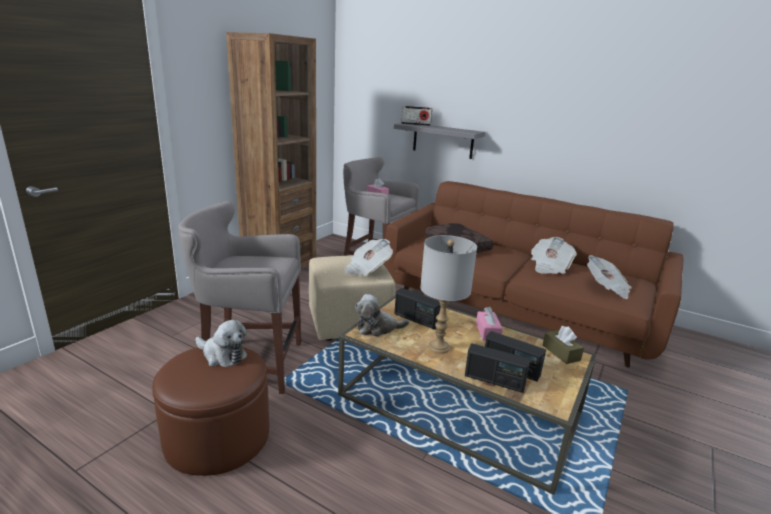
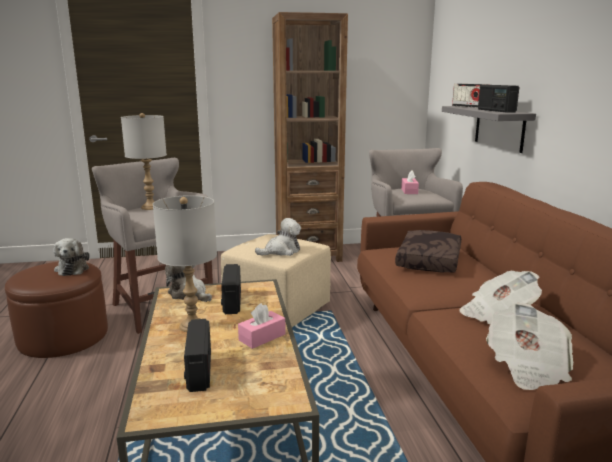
camera: 50 degrees right, 5 degrees down
newspaper [344,239,393,276] -> plush toy [255,218,301,256]
radio [465,343,531,393] -> radio moved to [478,85,519,113]
brown tissue box [543,326,584,364] -> none
none -> grey table lamp [121,113,167,210]

